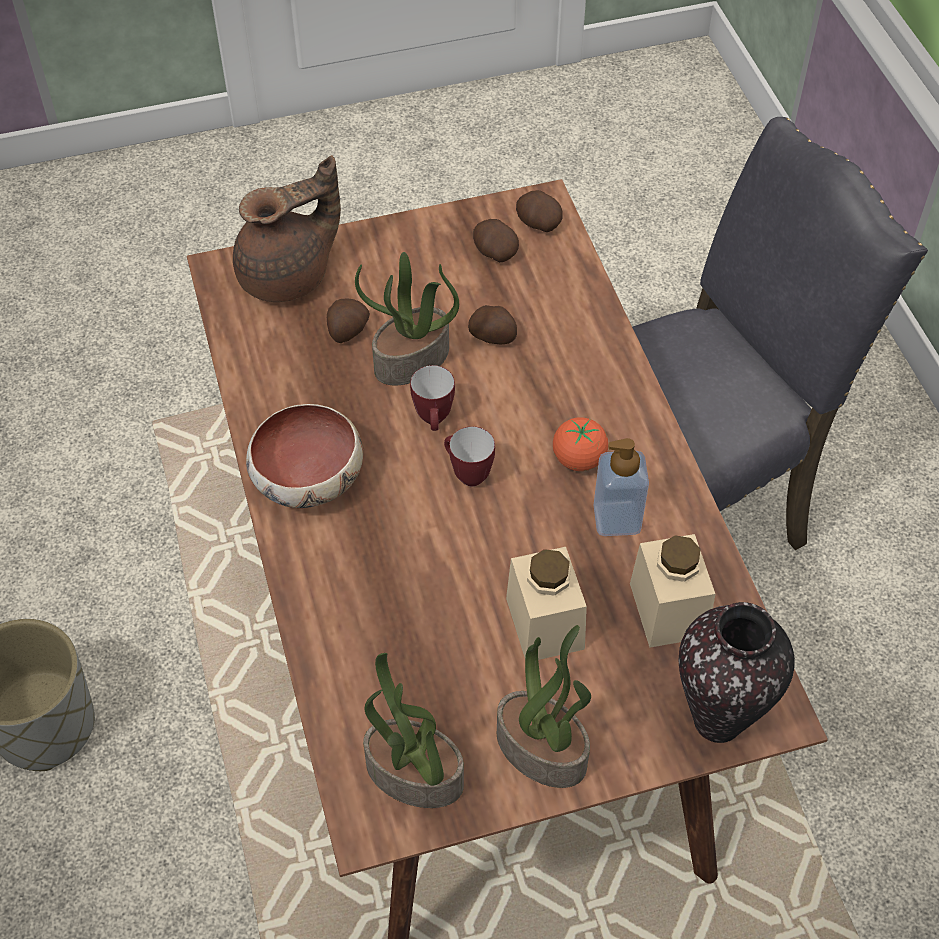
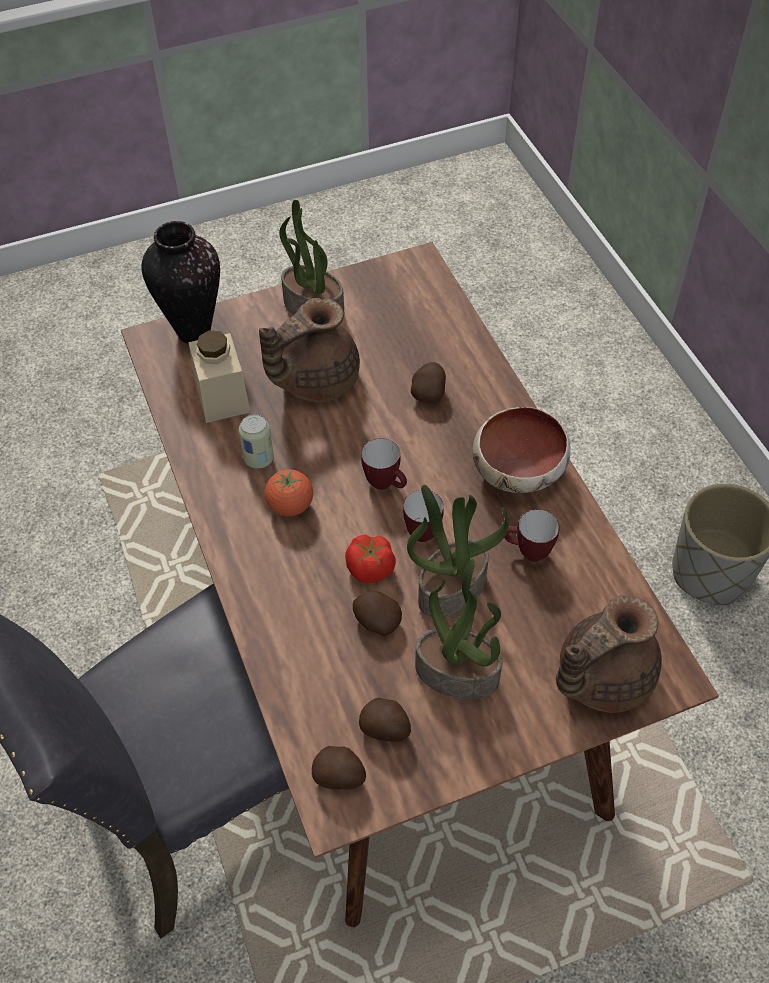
camera: 175 degrees right, 0 degrees up
potato [327,299,370,343] -> potato moved to [411,362,446,403]
potted plant [363,653,464,808] -> potted plant moved to [415,559,503,700]
beige jar [506,547,587,660] -> brown teapot [259,298,360,402]
soap dispenser [594,438,649,536] -> can [239,415,274,469]
none -> tomato [345,534,396,583]
none -> mug [504,509,559,562]

